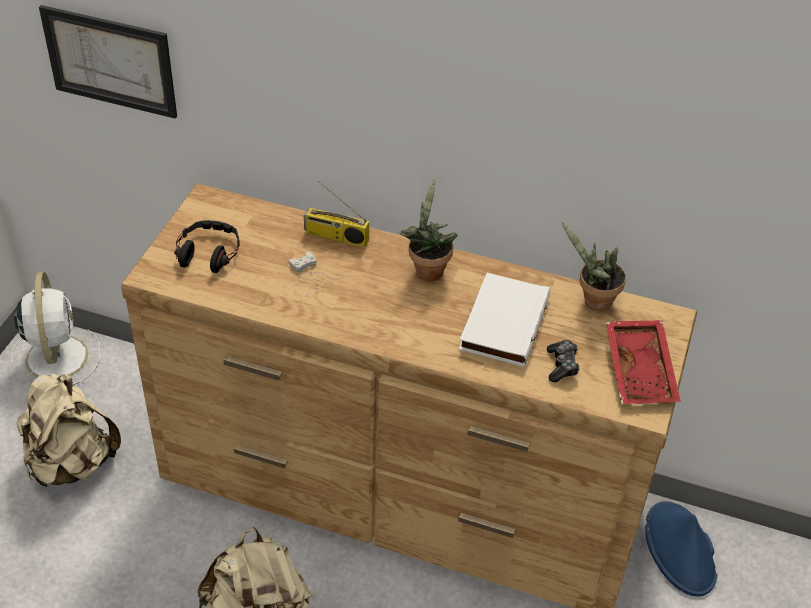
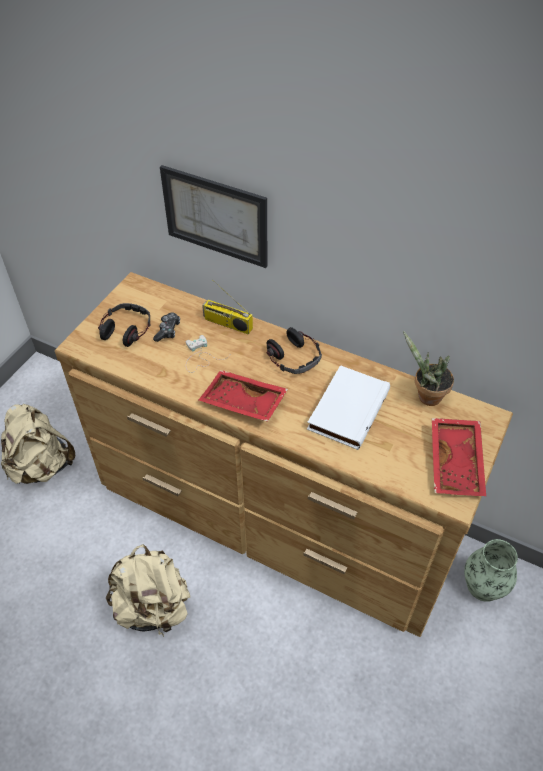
camera: 10 degrees right, 5 degrees up
white fan [11,272,100,385] -> none
picture [39,5,177,118] -> picture moved to [160,165,267,268]
potted plant [399,178,458,281] -> headphones [266,327,322,374]
game controller [547,340,580,382] -> game controller moved to [153,313,180,342]
blue hat [645,501,717,596] -> vase [464,539,518,602]
none -> red tray [199,370,288,422]

